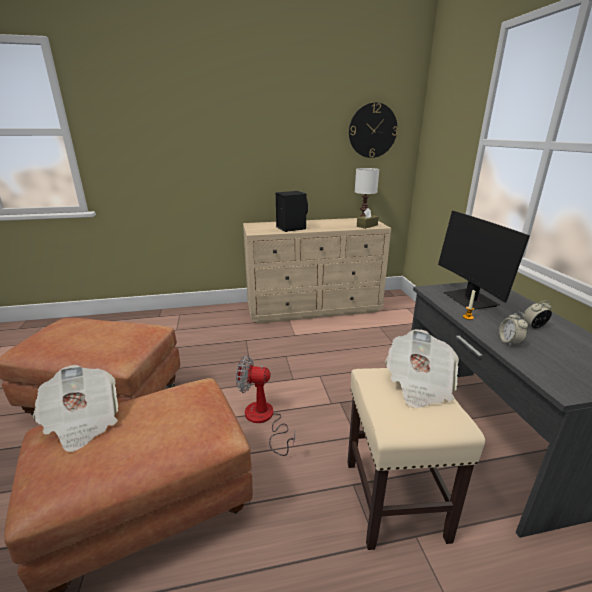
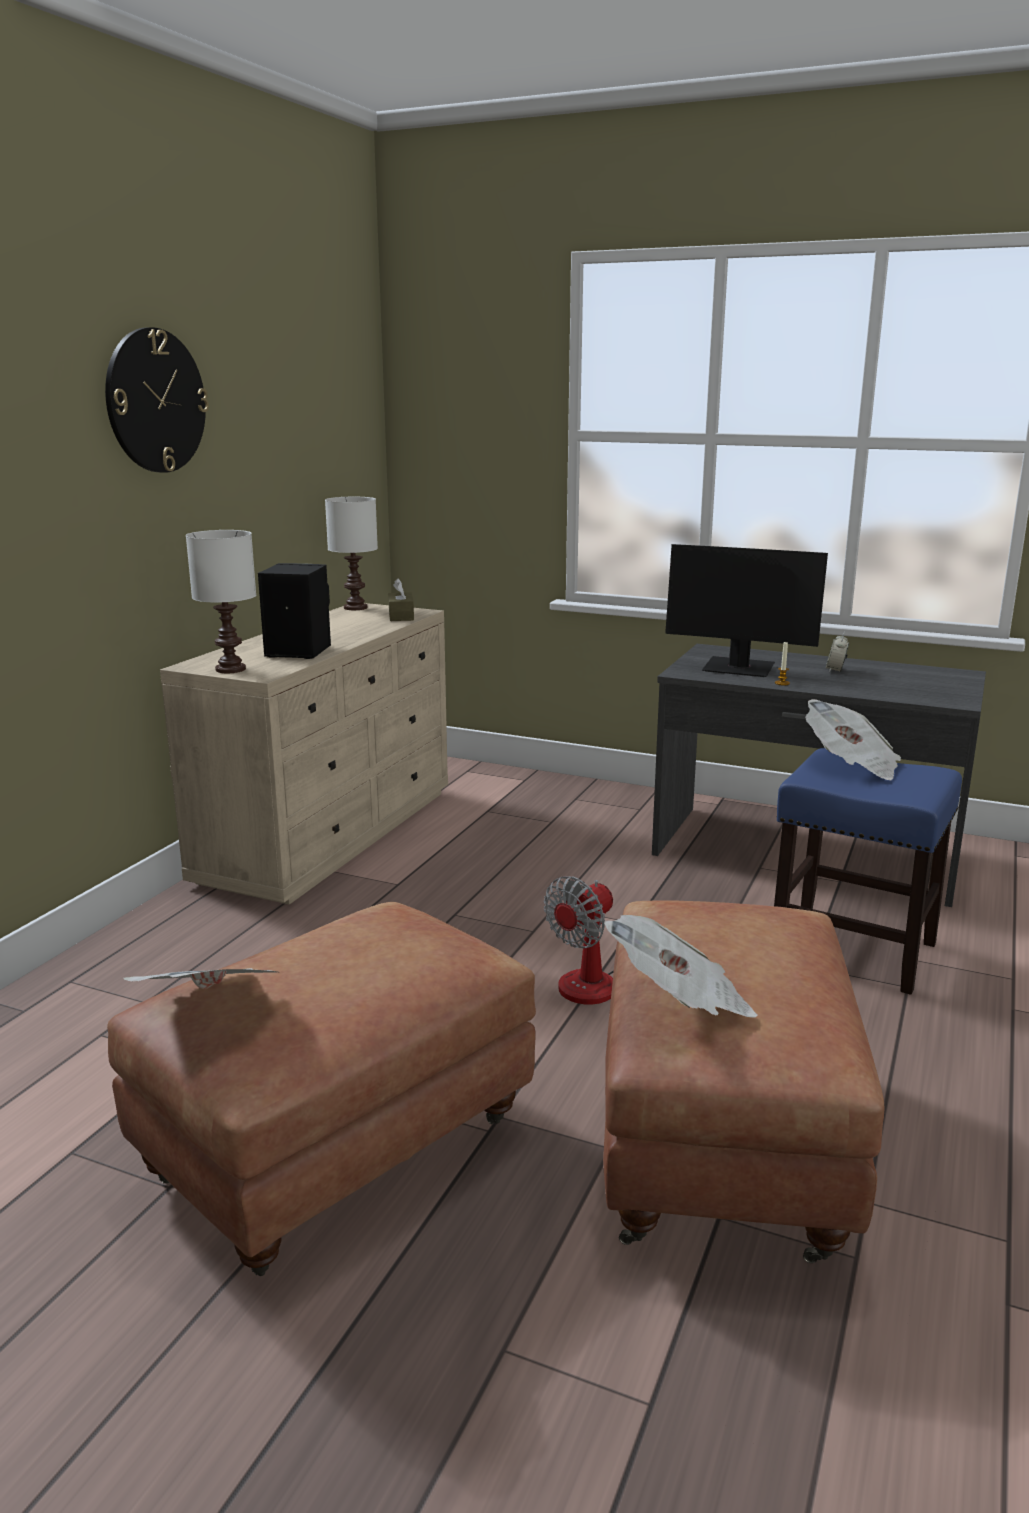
camera: 55 degrees left, 5 degrees down
beige stool [347,368,485,550] -> blue stool [774,748,962,995]
wall clock [349,102,398,158] -> wall clock moved to [105,327,209,473]
alarm clock [499,312,528,347] -> none
none -> newspaper [123,968,277,989]
none -> white table lamp [186,530,256,673]

